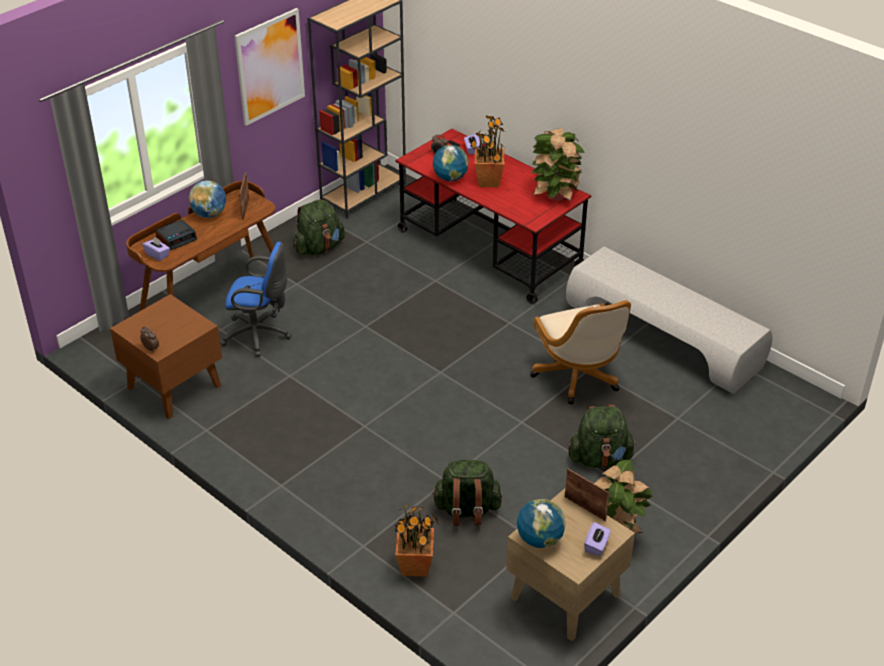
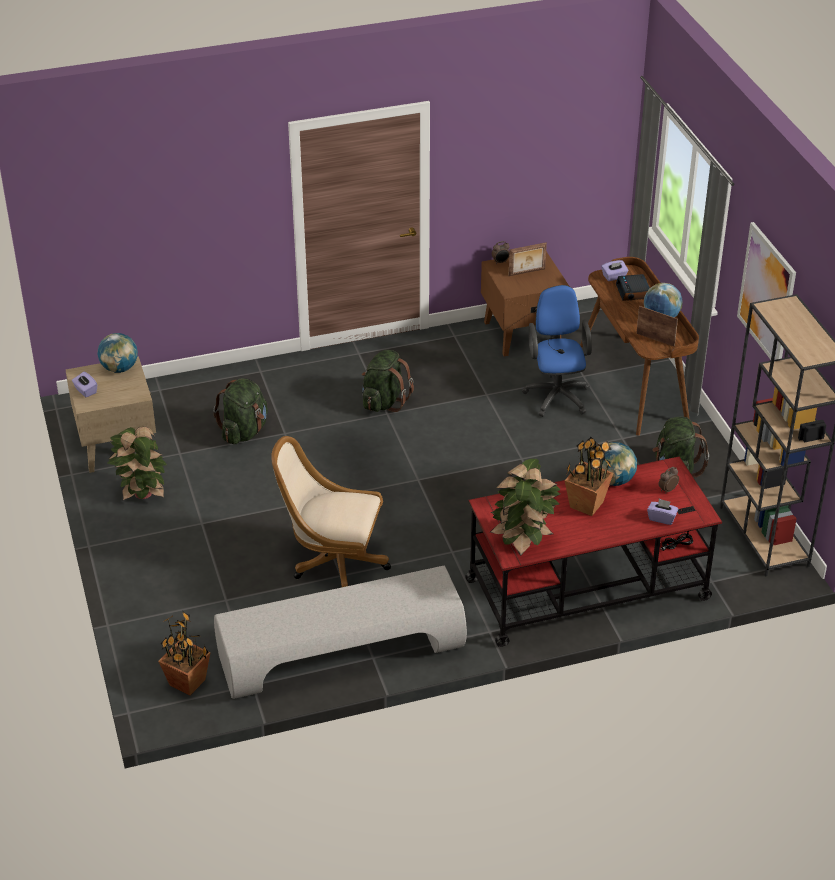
camera: 120 degrees right, 0 degrees up
blue office chair [220,242,292,357] -> blue office chair turned 135 degrees clockwise [522,285,592,417]
potted plant [395,503,438,577] -> potted plant moved to [158,611,211,696]
picture frame [565,468,609,521] -> picture frame moved to [509,242,547,276]
green backpack [568,405,636,468] -> green backpack moved to [362,350,414,412]

